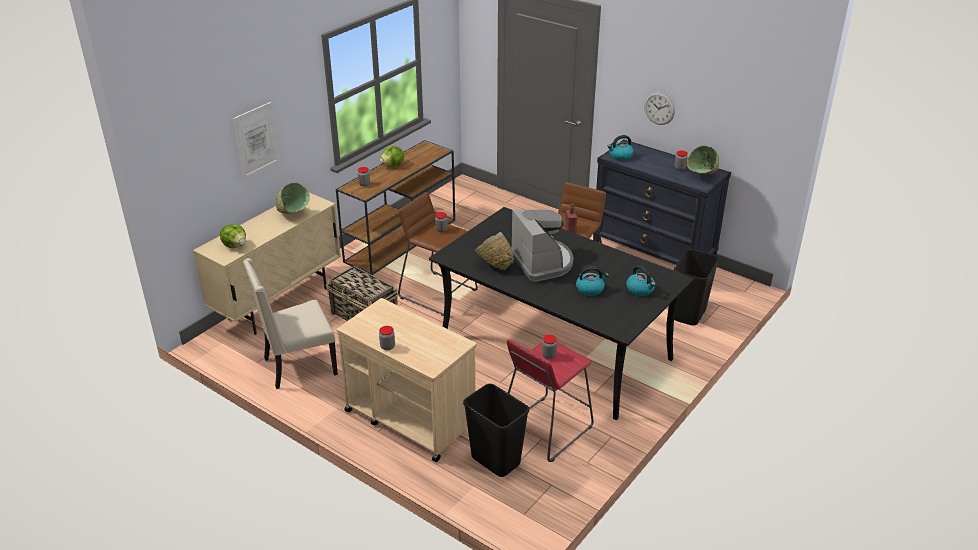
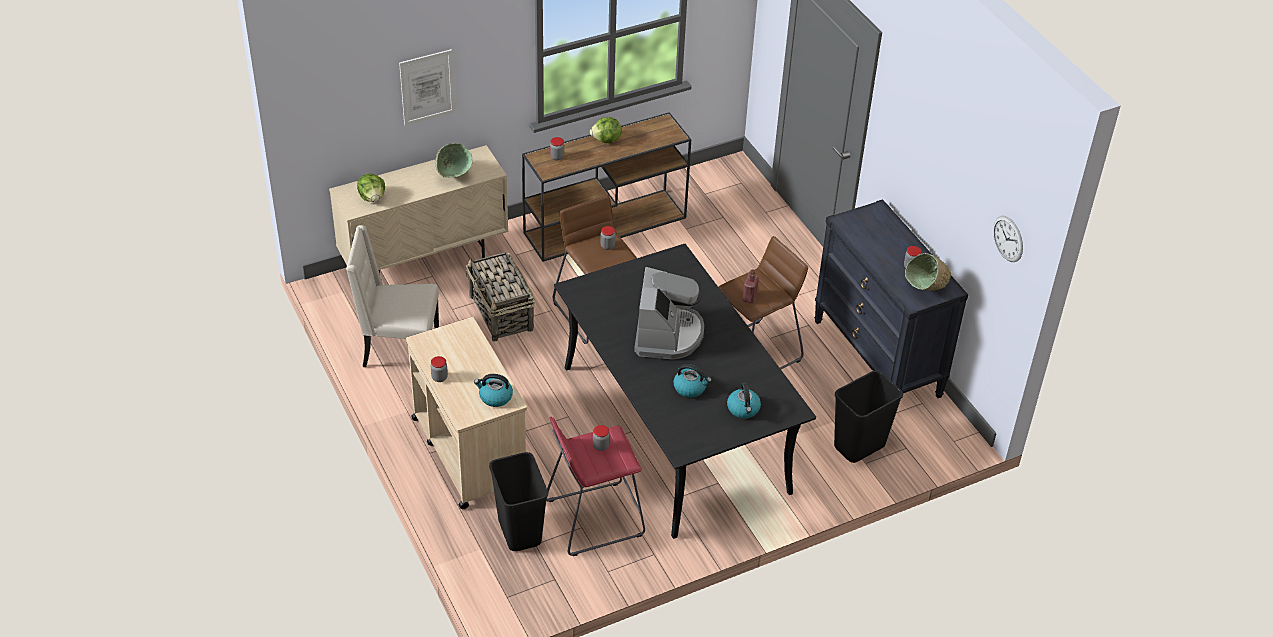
camera: 25 degrees right, 10 degrees up
green bowl [475,232,514,270] -> none
kettle [607,135,634,161] -> kettle moved to [474,374,513,407]
wall clock [644,92,675,125] -> wall clock moved to [993,216,1023,262]

